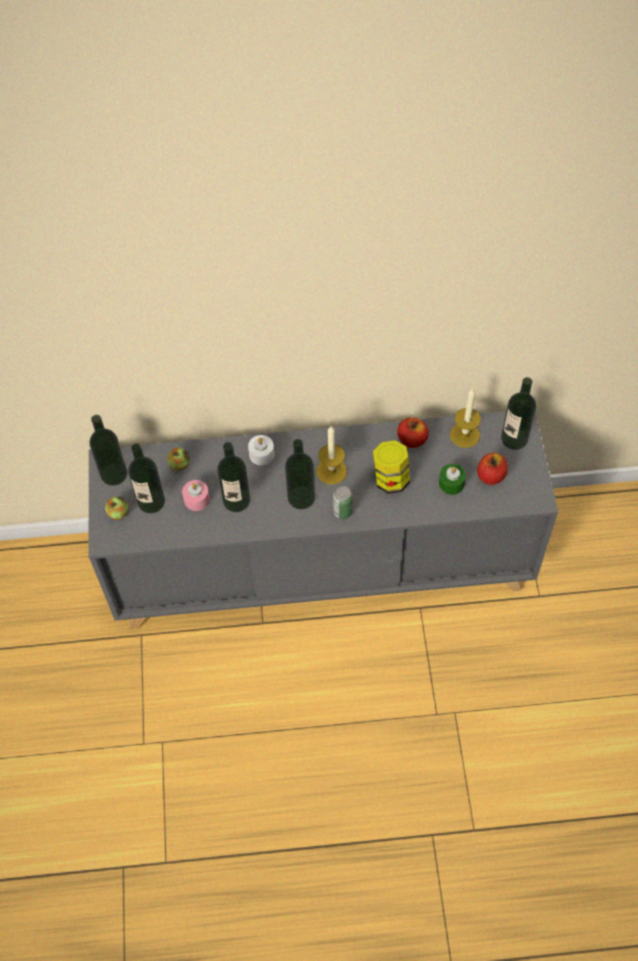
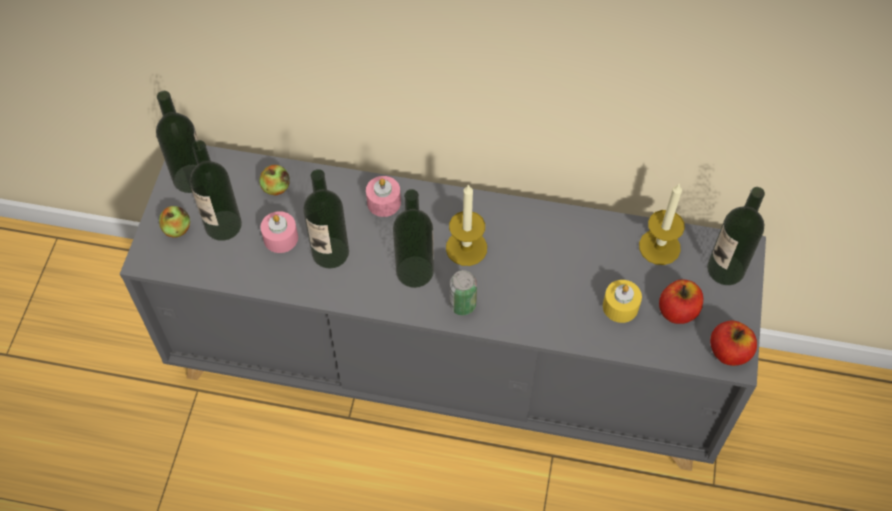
camera: 15 degrees right, 0 degrees up
white candle [248,435,274,465] -> pink candle [366,176,401,217]
jar [373,440,410,494] -> none
apple [397,417,429,448] -> apple moved to [710,321,757,366]
green candle [439,464,466,495] -> yellow candle [603,280,642,323]

